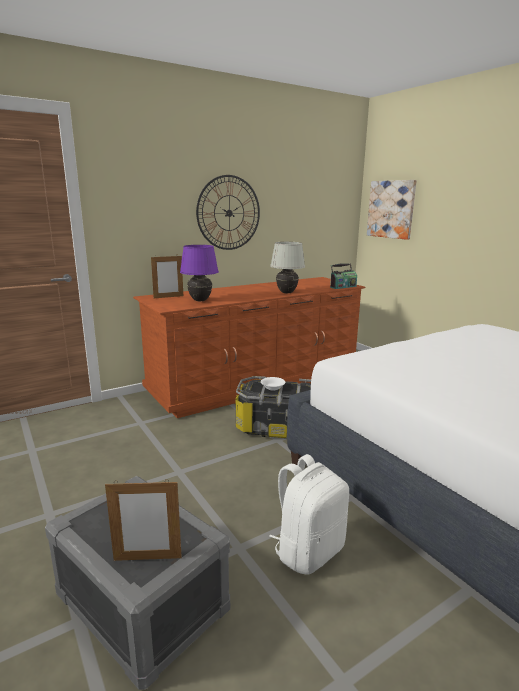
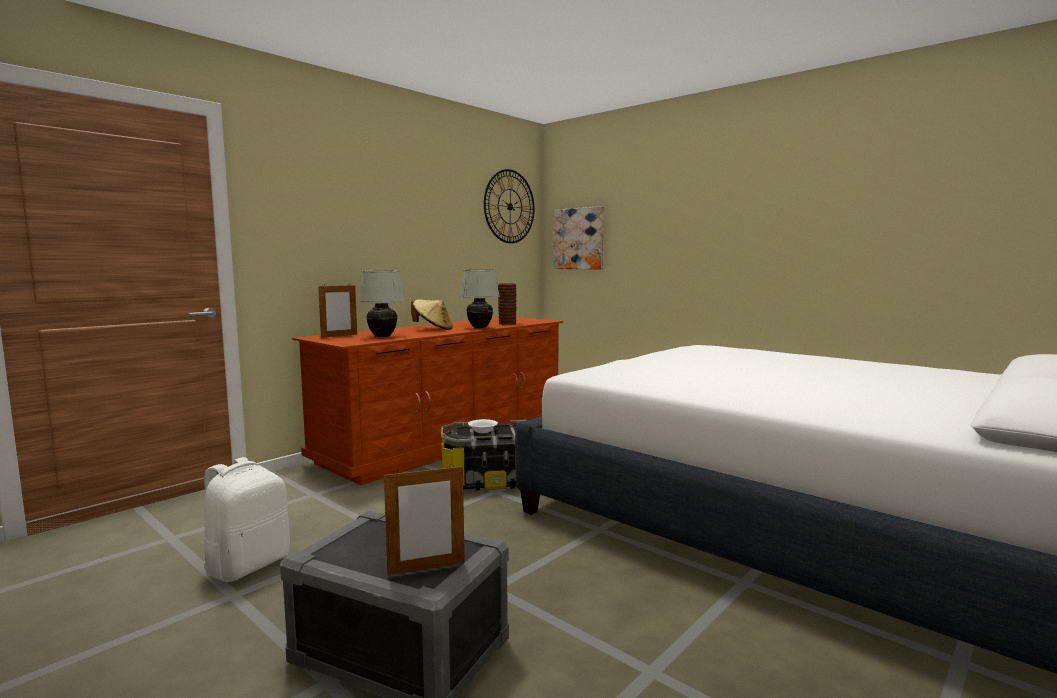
camera: 15 degrees left, 10 degrees down
purple table lamp [180,245,219,301] -> white table lamp [358,271,405,337]
wall clock [196,175,260,250] -> wall clock moved to [484,169,535,243]
white backpack [269,454,349,575] -> white backpack moved to [204,457,290,582]
radio [330,263,357,289] -> none
none -> beige hat [411,299,453,330]
none -> brown vase [498,283,517,325]

